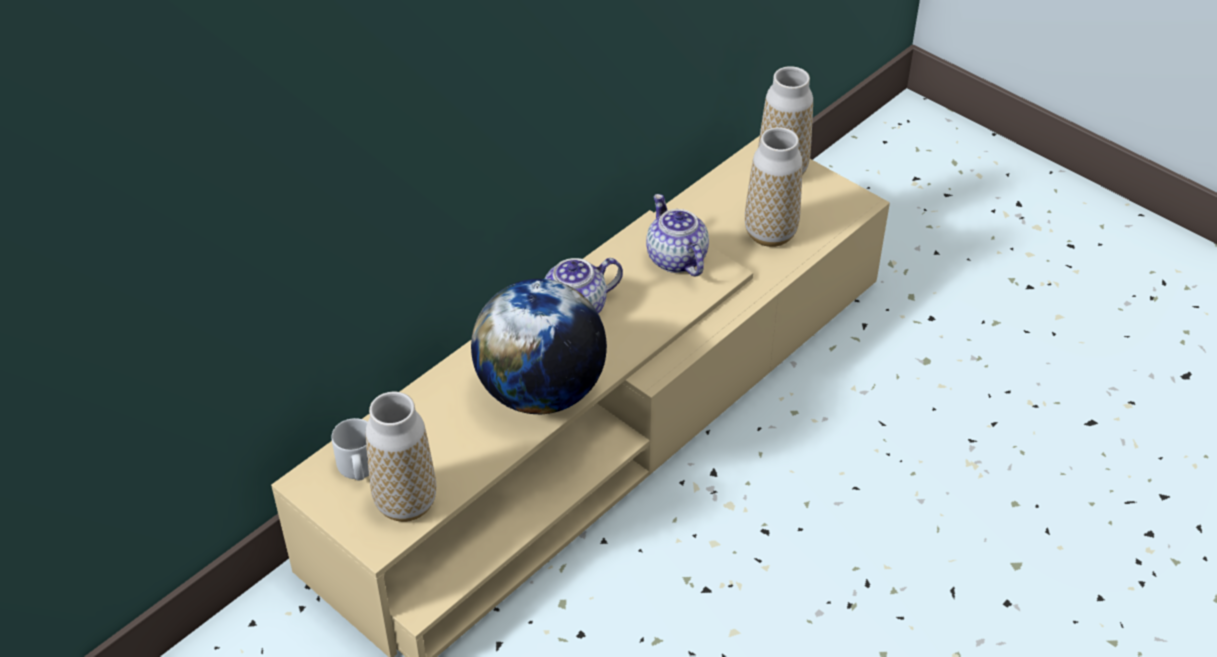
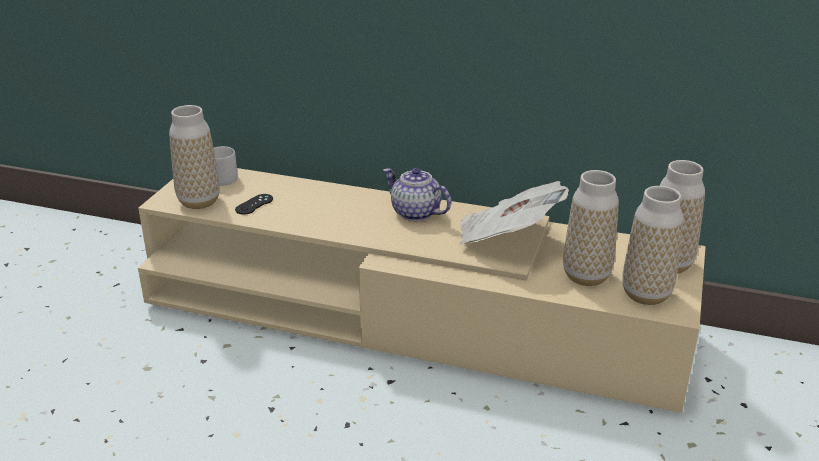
camera: 65 degrees right, 15 degrees down
globe [471,279,607,414] -> none
teapot [646,194,709,277] -> newspaper [460,181,569,245]
none -> black game controller [235,194,273,215]
none -> vase [622,186,683,305]

